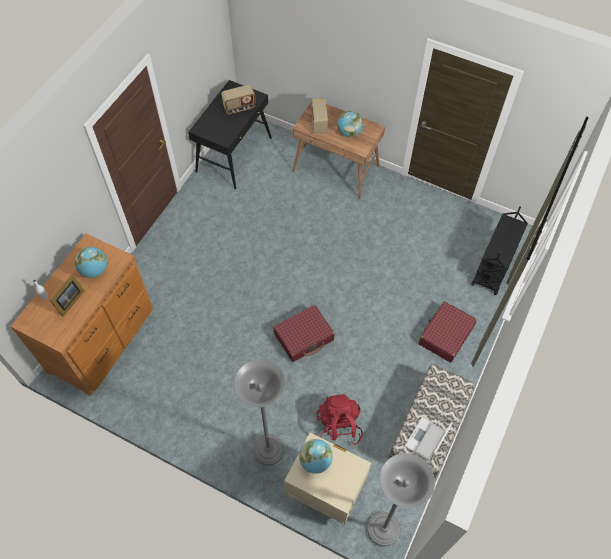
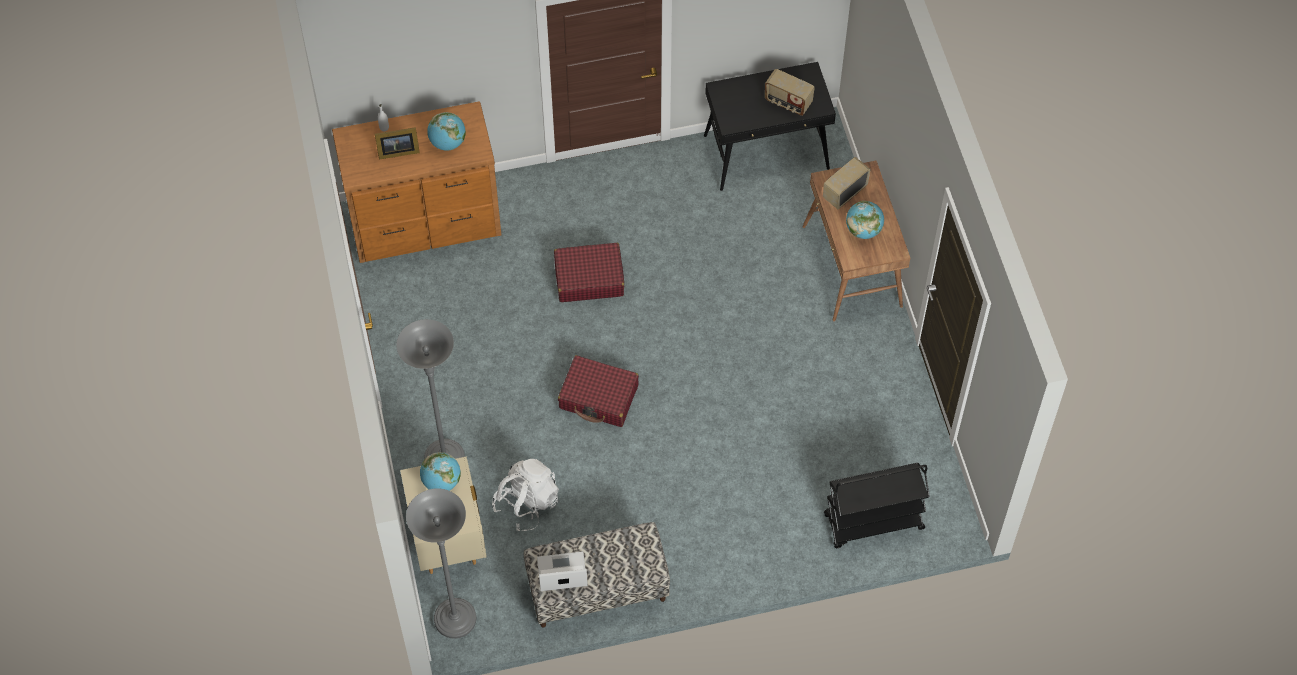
camera: 50 degrees right, 0 degrees up
red backpack [317,394,363,446] -> white backpack [492,459,559,531]
red suitcase [419,301,477,363] -> red suitcase moved to [554,243,624,302]

